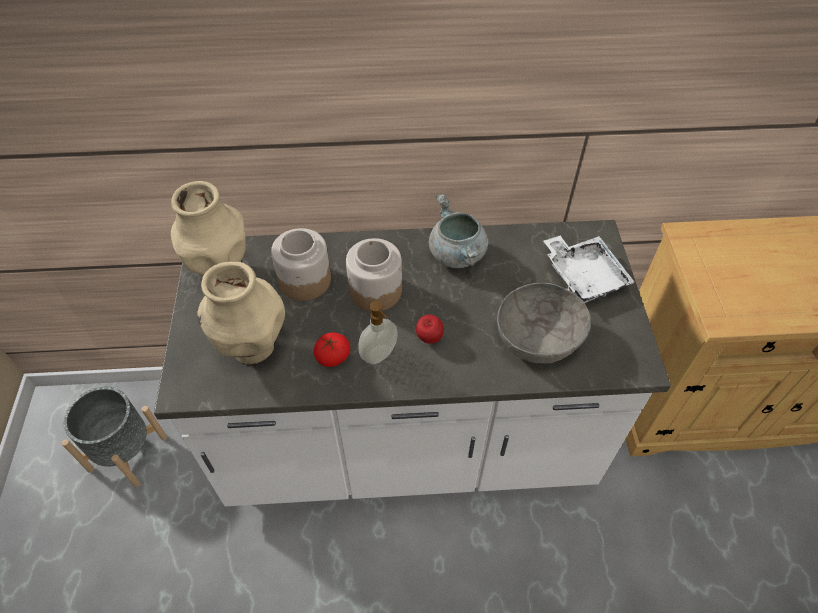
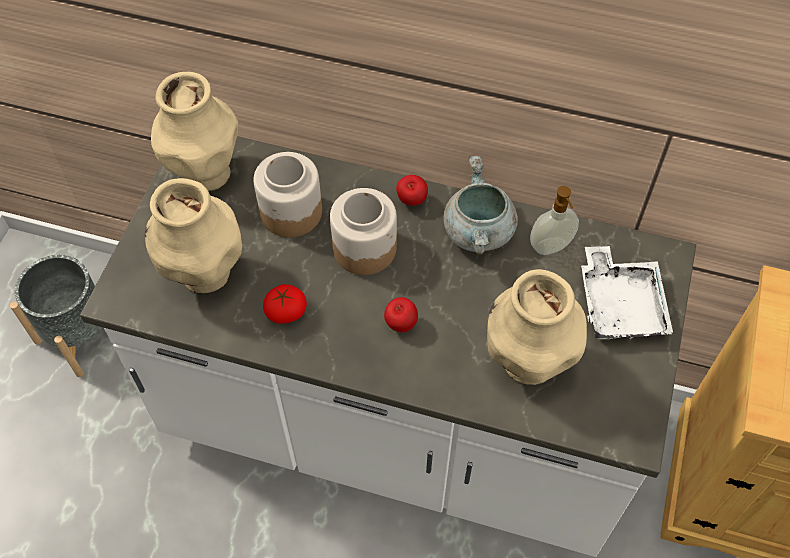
camera: 20 degrees right, 5 degrees up
soap dispenser [358,301,398,364] -> soap dispenser moved to [530,186,579,255]
grey bowl [497,283,591,364] -> beige vase [487,269,587,385]
none -> apple [396,175,428,206]

